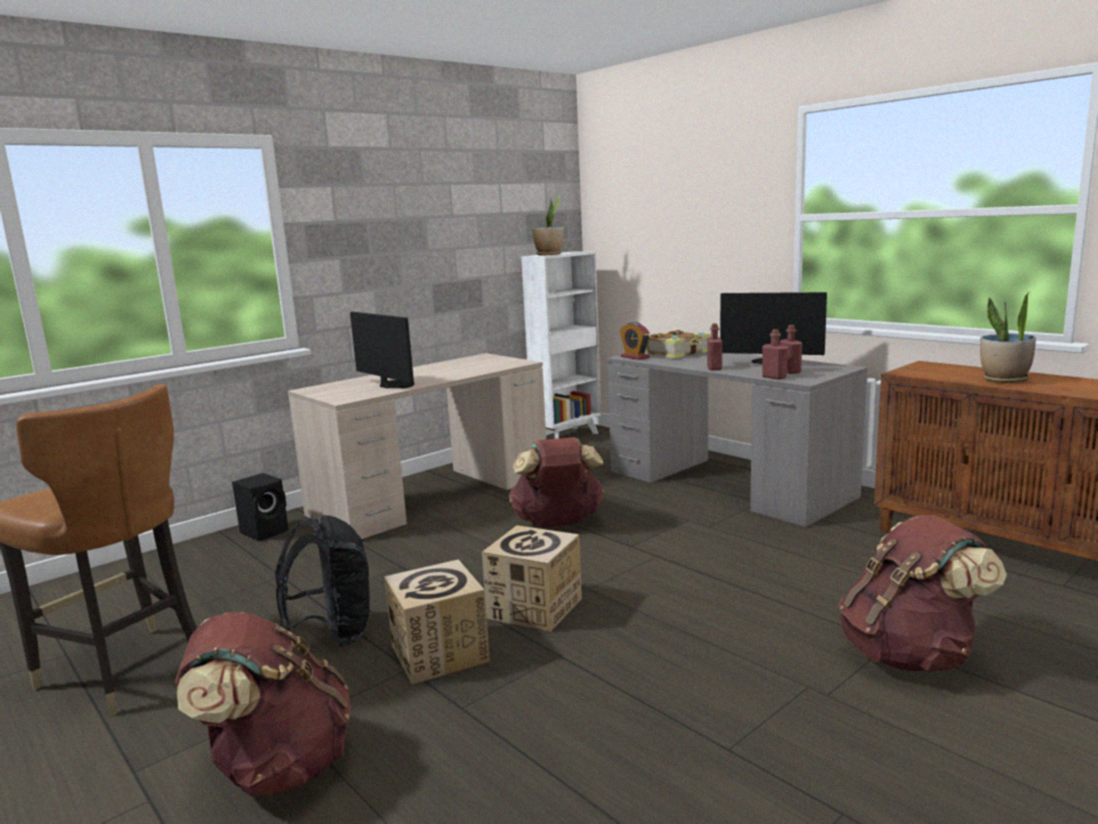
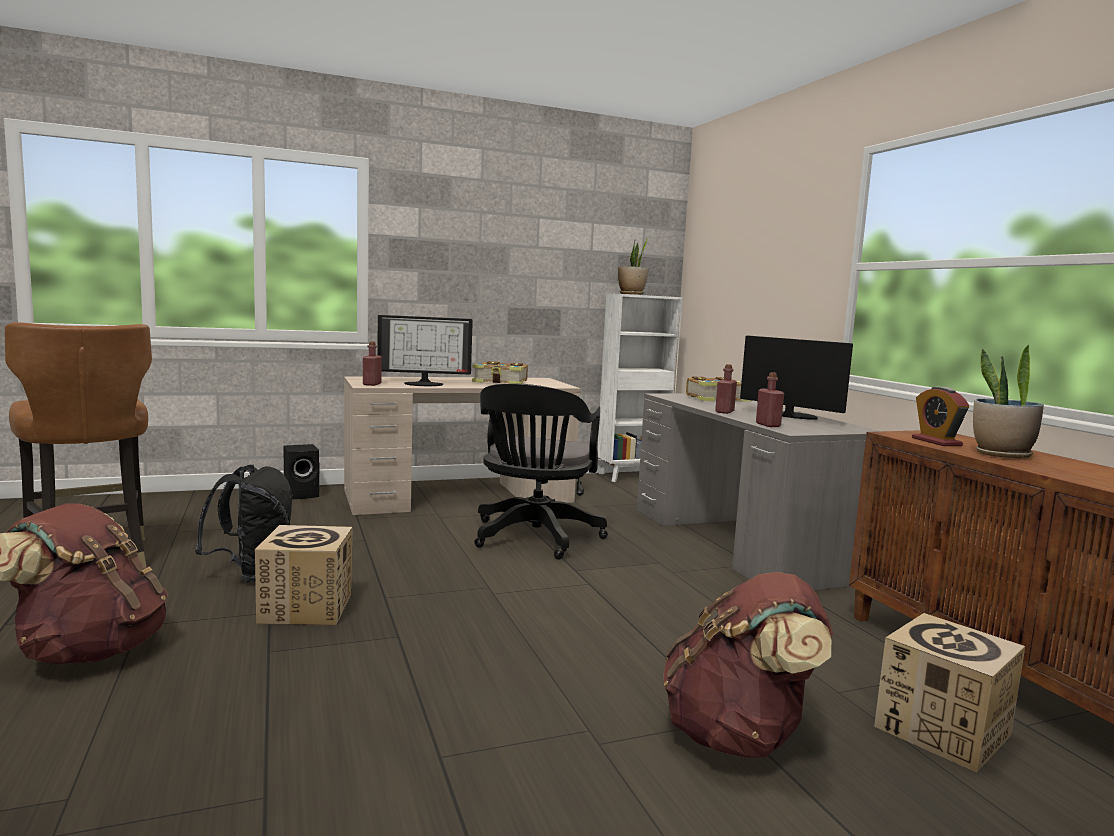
camera: 20 degrees right, 5 degrees down
monitor [350,312,415,388] -> monitor turned 105 degrees clockwise [377,315,473,386]
cardboard box [482,525,582,631] -> cardboard box moved to [874,613,1025,773]
brown backpack [508,437,604,527] -> black office chair [474,383,608,560]
alarm clock [620,322,650,360] -> alarm clock moved to [912,387,969,446]
red bottle [780,325,802,374] -> red bottle moved to [363,342,382,386]
none -> book [472,361,528,384]

